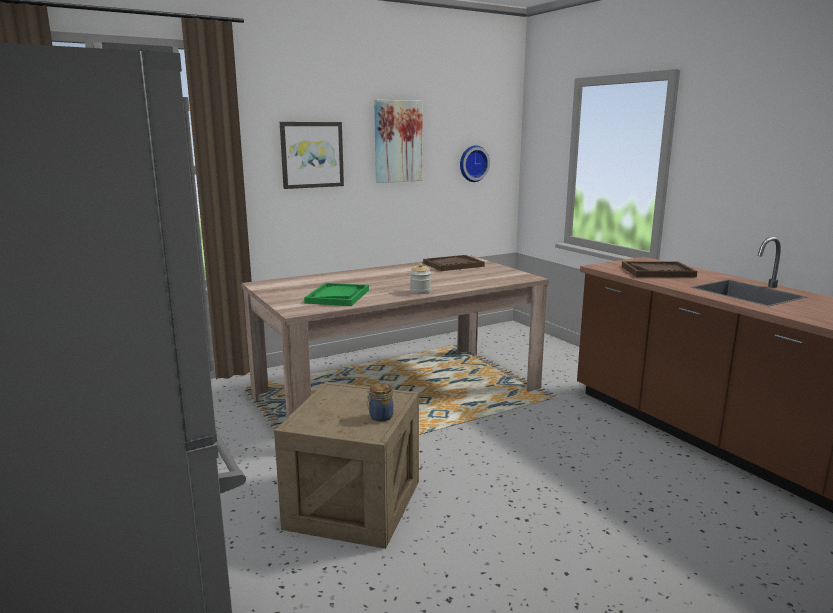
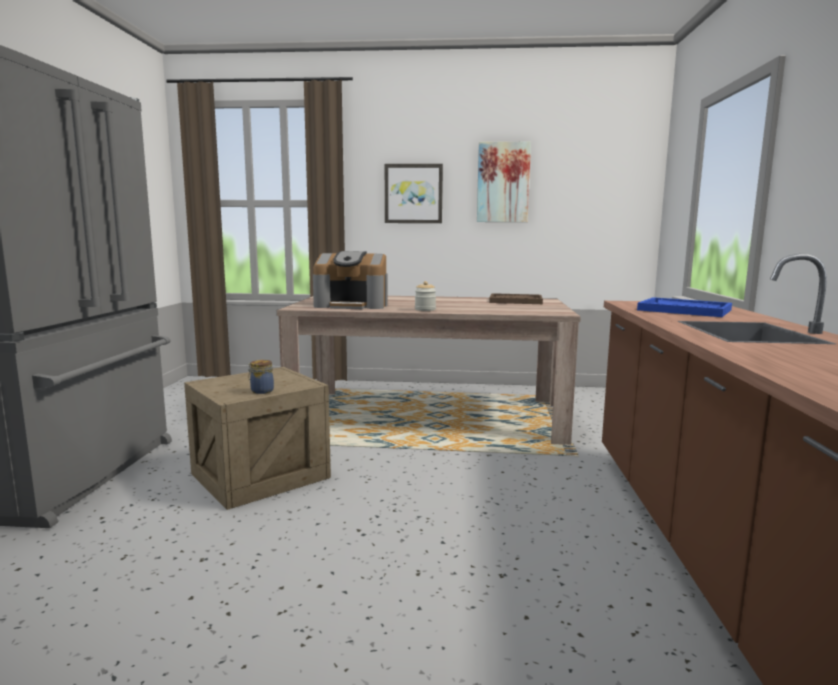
camera: 35 degrees right, 5 degrees down
green tray [304,283,369,306] -> coffee machine [313,251,387,309]
wall clock [460,145,490,182] -> none
brown tray [622,261,697,277] -> blue tray [637,297,732,317]

